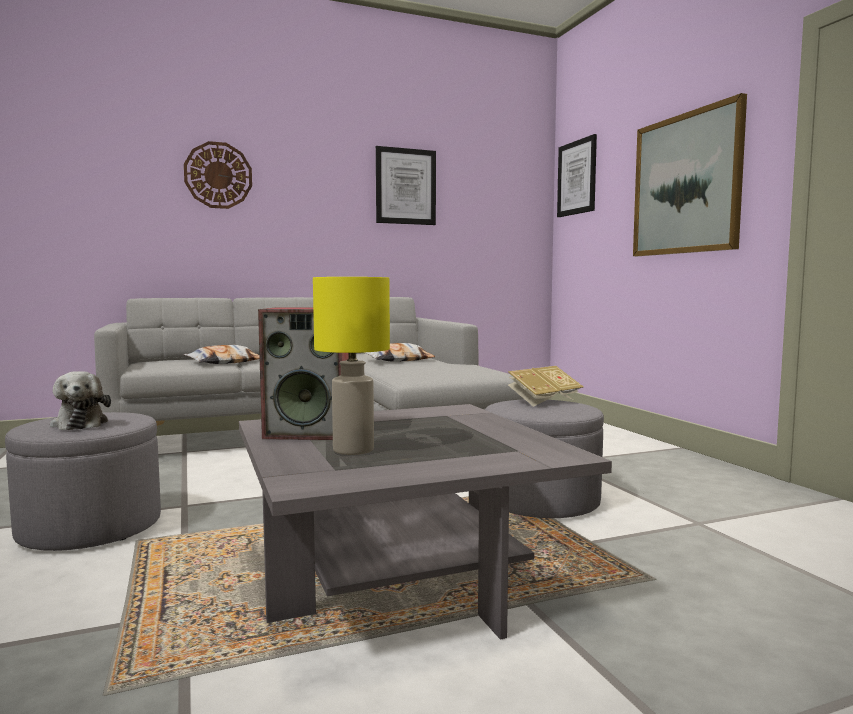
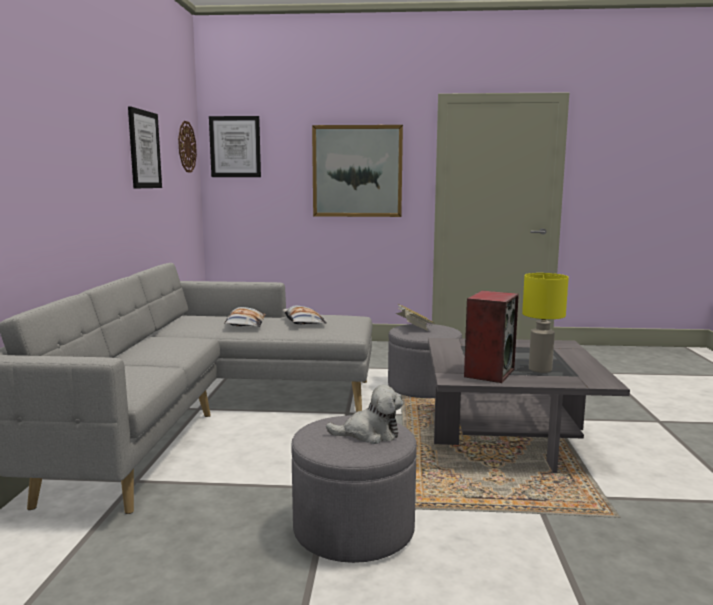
camera: 65 degrees left, 5 degrees up
wall clock [184,141,252,209] -> wall clock moved to [178,121,197,173]
pillow [184,345,260,364] -> pillow moved to [282,306,327,324]

